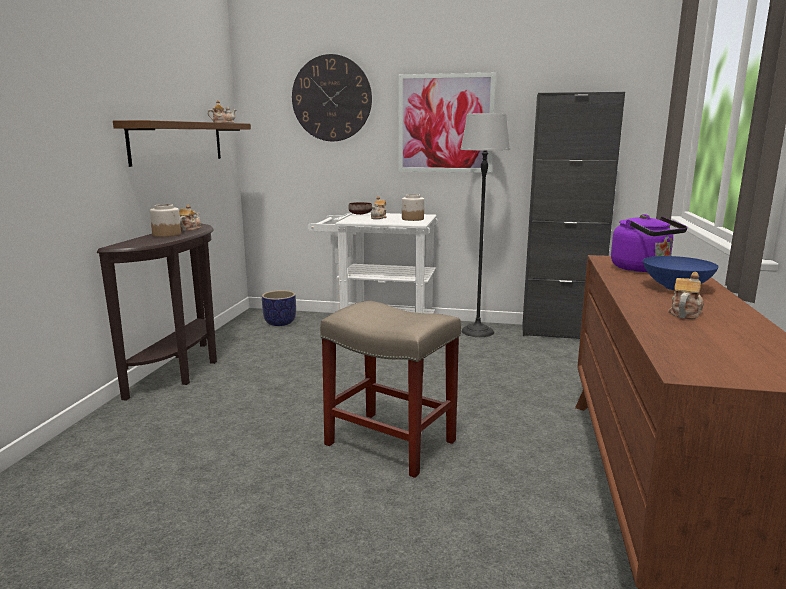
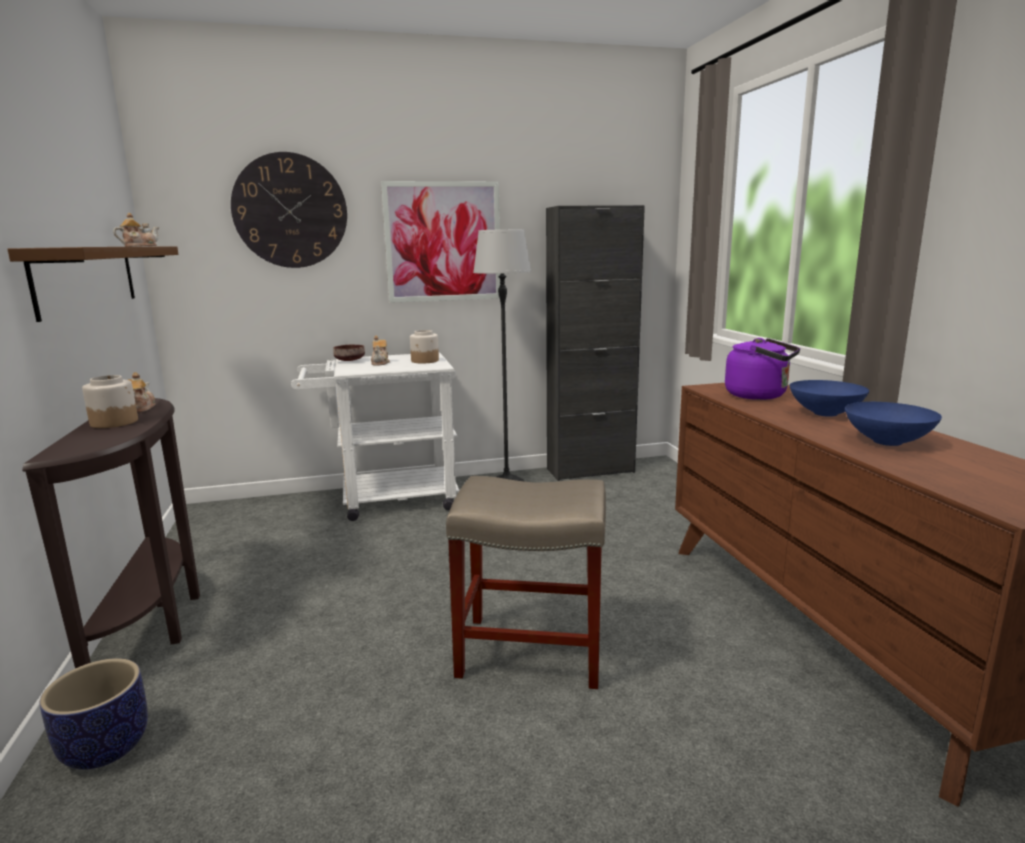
camera: 25 degrees left, 0 degrees up
planter [262,290,296,326] -> planter moved to [40,658,148,770]
teapot [668,272,704,319] -> blue bowl [845,402,942,446]

